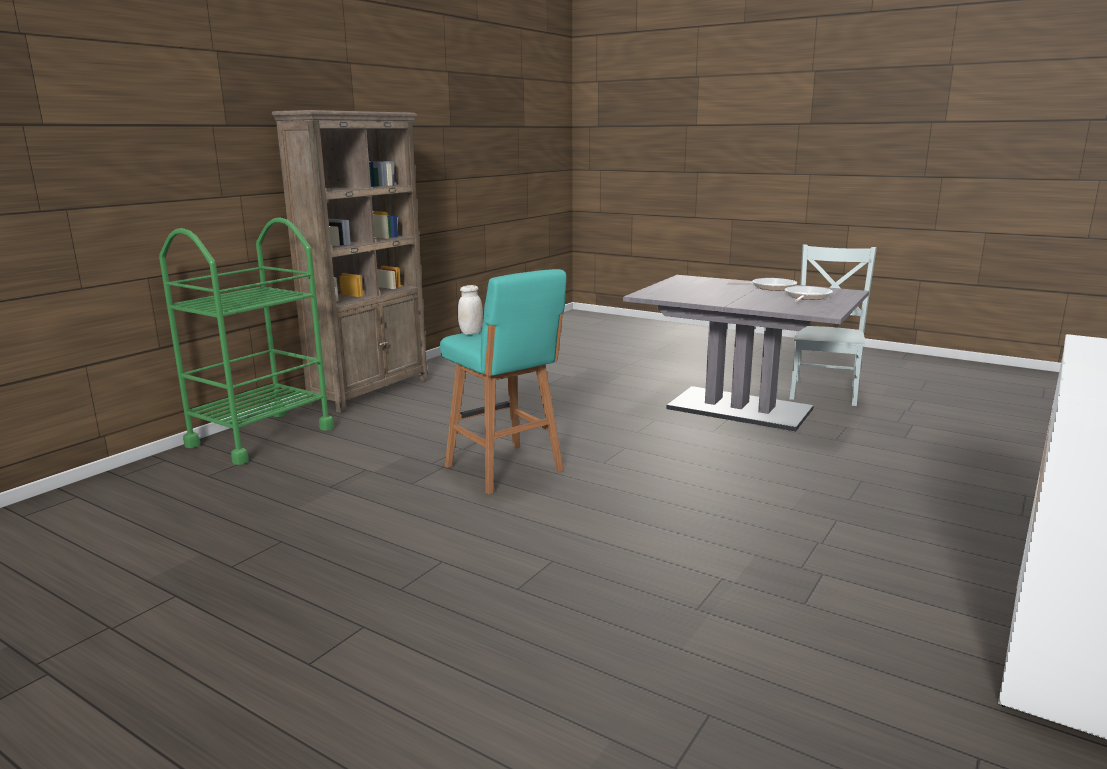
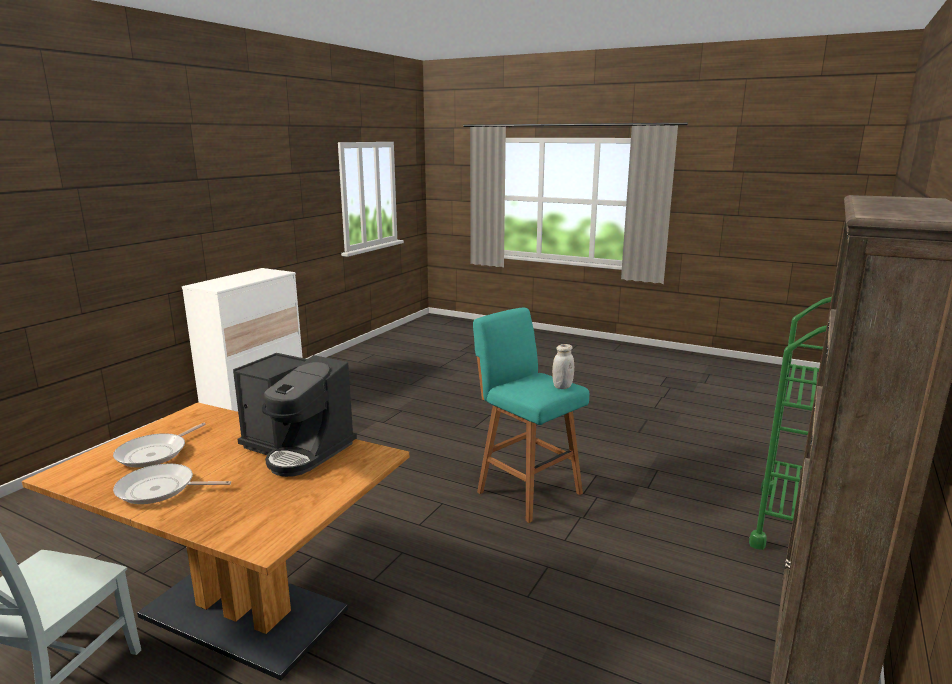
camera: 175 degrees right, 0 degrees up
grey dining table [623,275,869,431] -> brown dining table [22,402,409,681]
none -> coffee machine [233,353,357,477]

